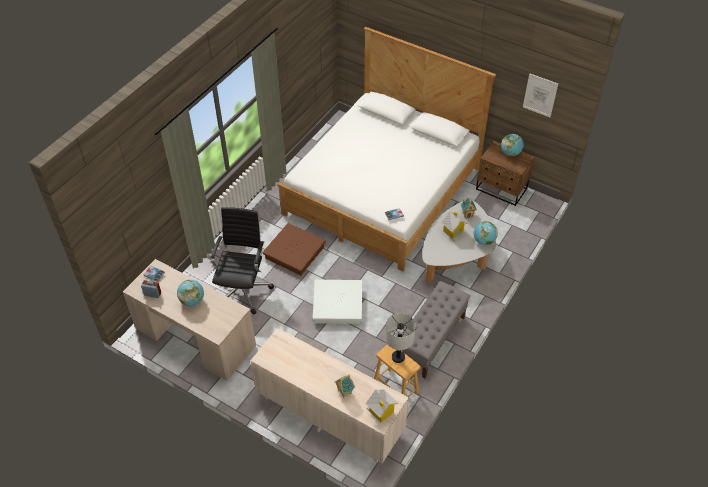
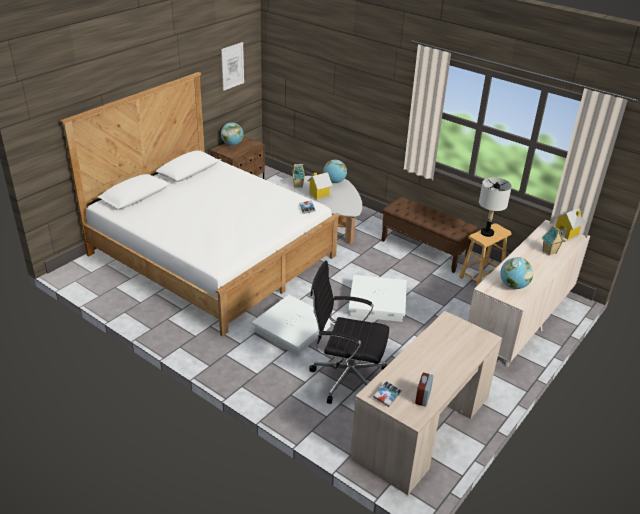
camera: 85 degrees left, 15 degrees down
globe [177,280,204,306] -> globe moved to [500,257,533,289]
brown storage box [263,223,326,275] -> white storage box [252,295,333,355]
grey bench [401,281,470,379] -> brown bench [381,197,477,273]

